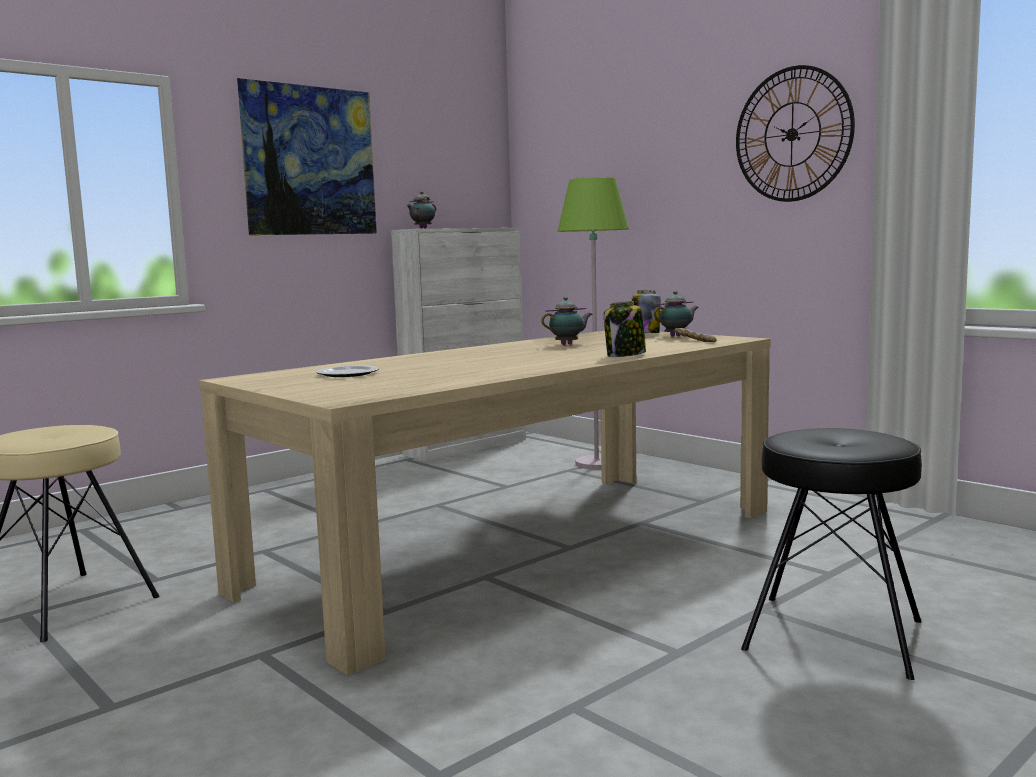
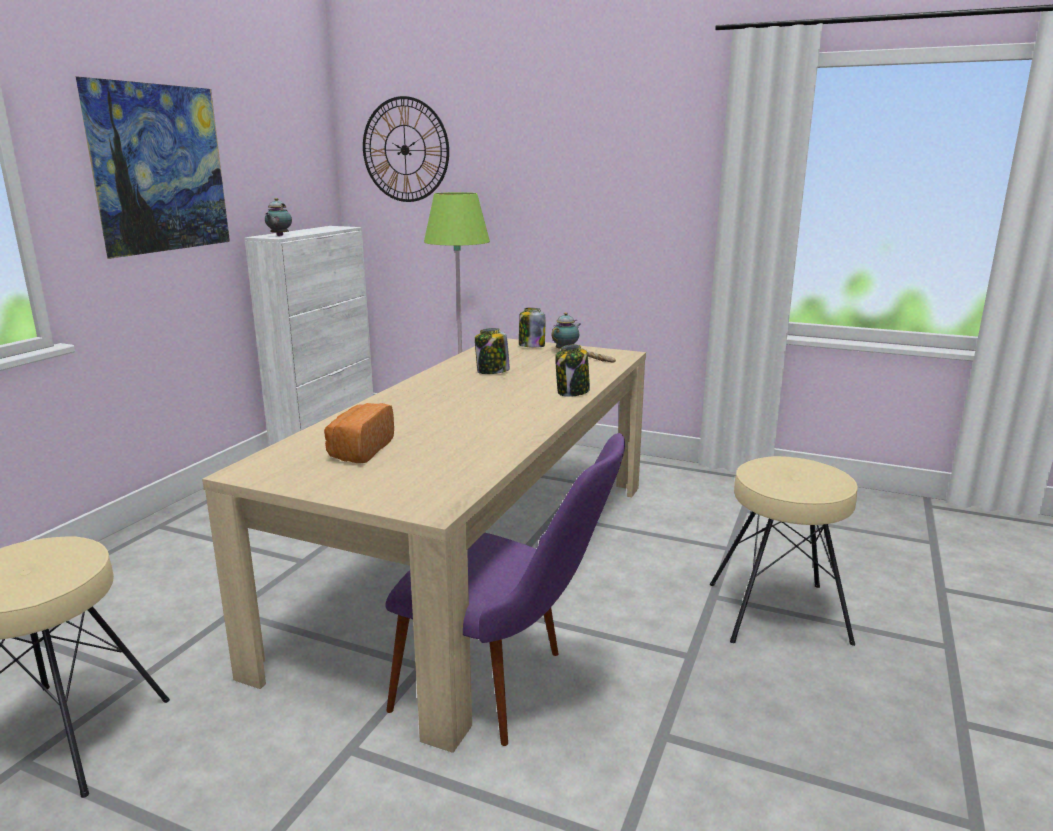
camera: 25 degrees left, 10 degrees up
plate [316,366,379,377] -> bread [324,403,394,463]
teapot [541,297,592,345] -> jar [475,328,510,374]
wall clock [736,65,855,202] -> wall clock moved to [363,96,449,202]
black stool [741,428,922,680] -> beige stool [710,456,858,646]
none -> purple chair [385,433,625,746]

